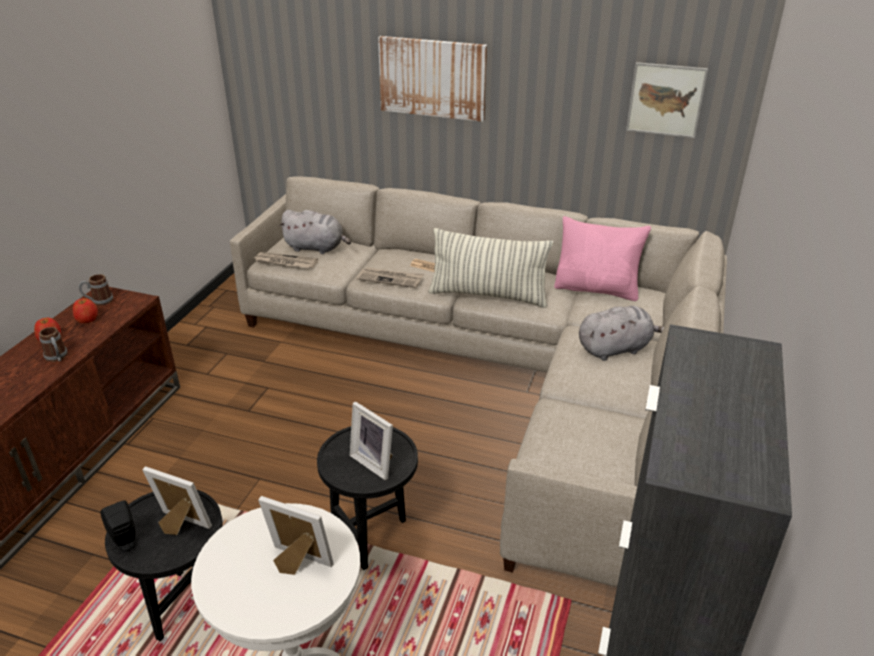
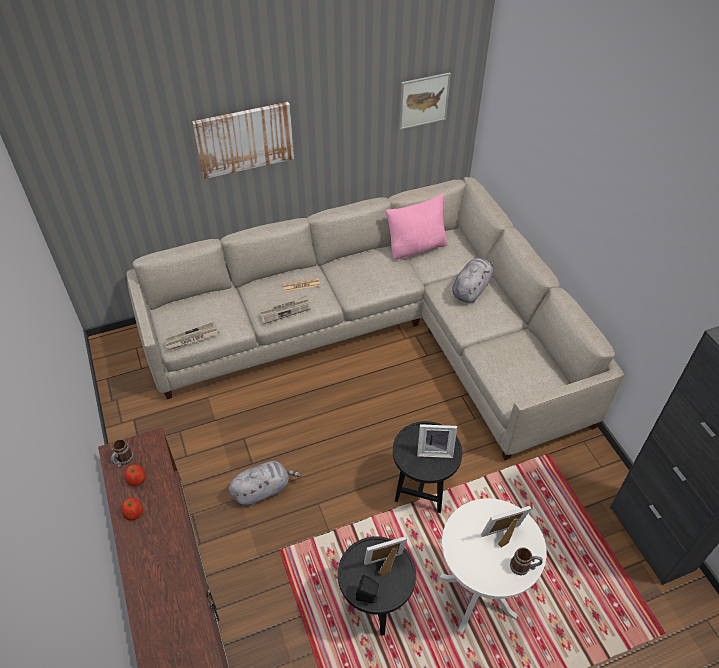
camera: 40 degrees left, 15 degrees up
mug [39,327,68,362] -> mug moved to [510,547,543,575]
grey plush toy [279,210,351,254] -> grey plush toy moved to [229,461,302,506]
pillow [428,228,553,308] -> none

